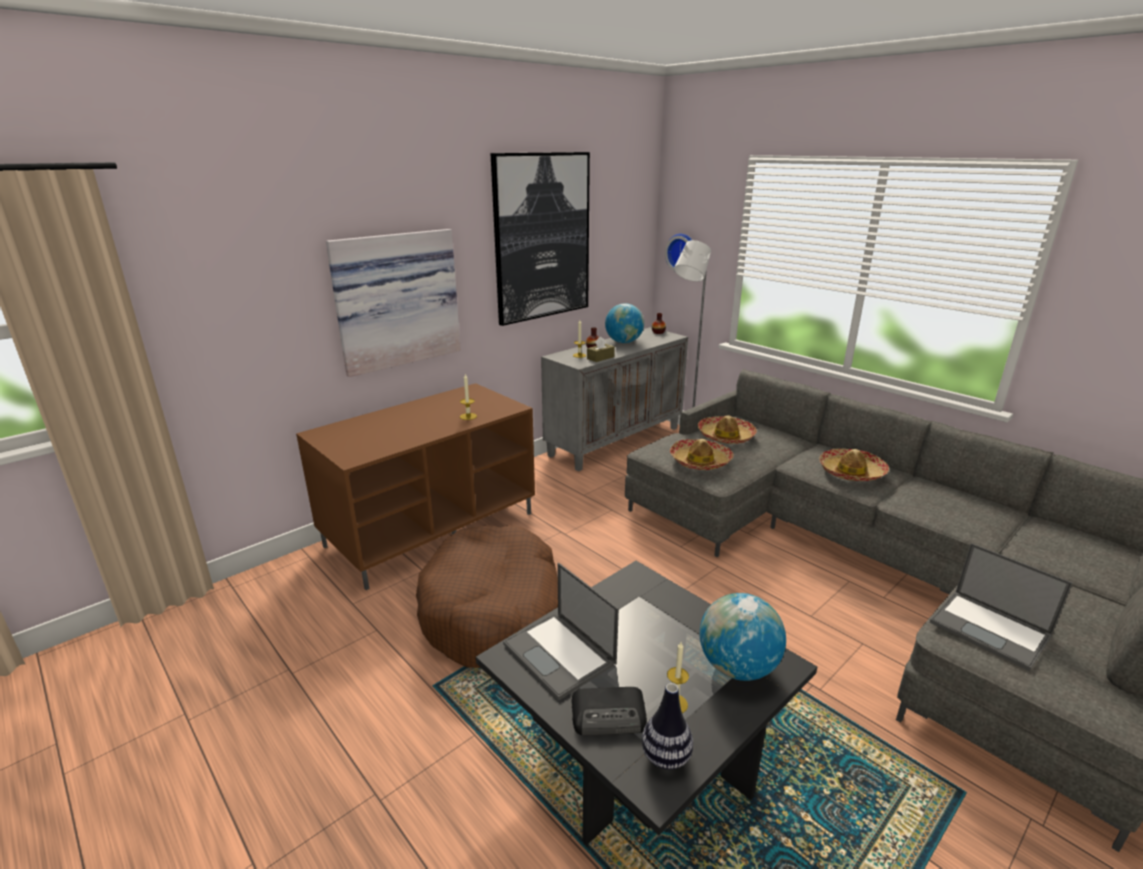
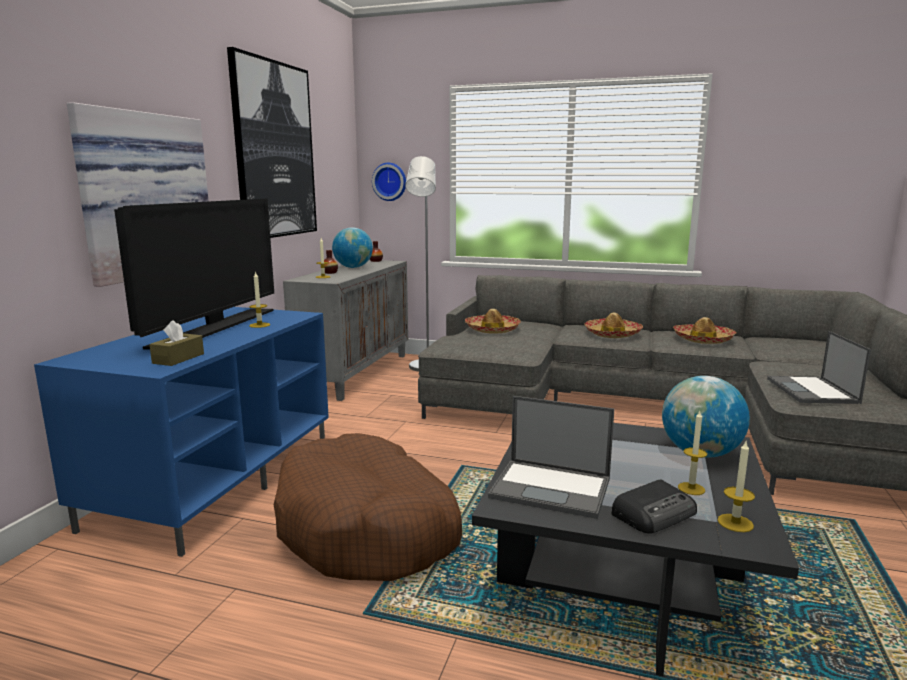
camera: 30 degrees left, 10 degrees down
brown tv stand [296,383,535,590] -> blue tv stand [34,307,329,557]
brown tissue box [587,337,615,362] -> brown tissue box moved to [149,320,204,366]
vase [642,683,693,770] -> candle [718,441,755,532]
hat [670,439,733,470] -> hat moved to [673,317,737,344]
laptop [930,543,1073,671] -> laptop turned 75 degrees clockwise [767,331,871,404]
none -> television [114,199,274,350]

